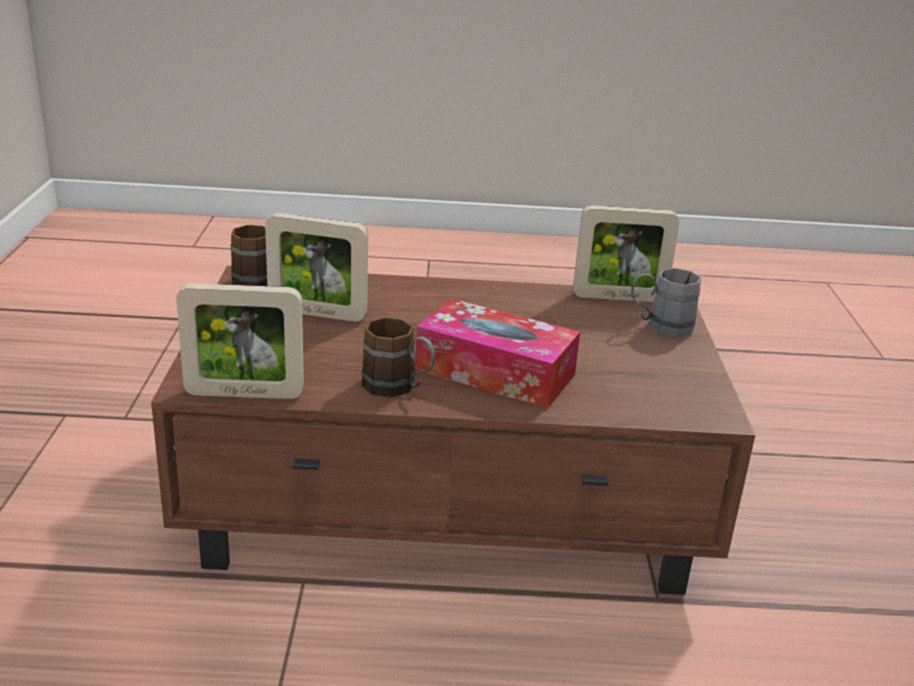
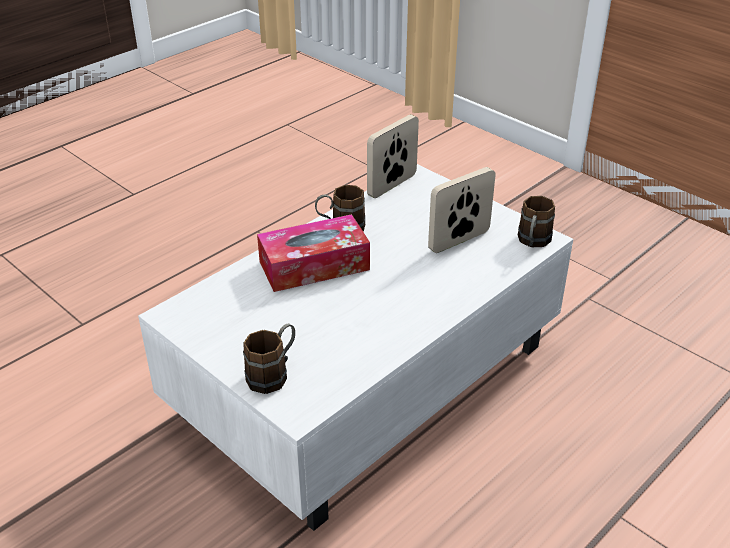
camera: 135 degrees right, 10 degrees up
brown coffee table [151,266,755,595] -> white coffee table [138,164,573,531]
picture frame [573,205,680,302] -> none
grey mug [631,268,701,337] -> brown mug [243,324,295,394]

